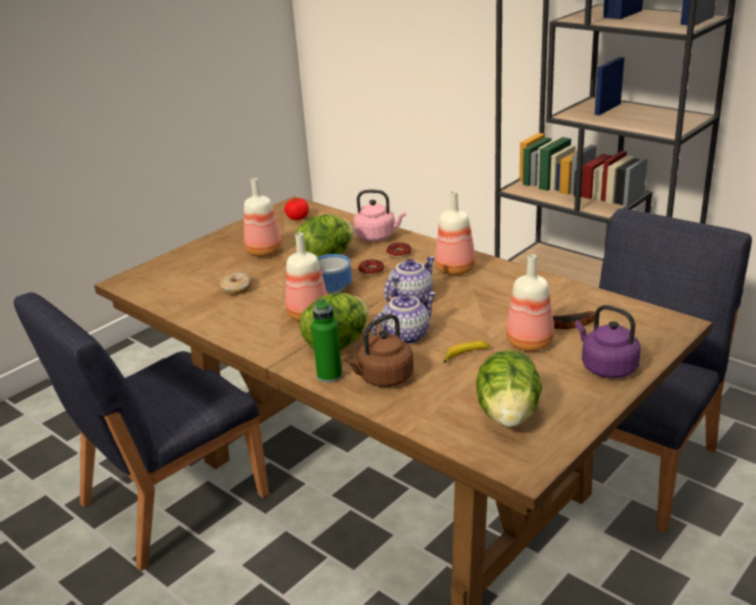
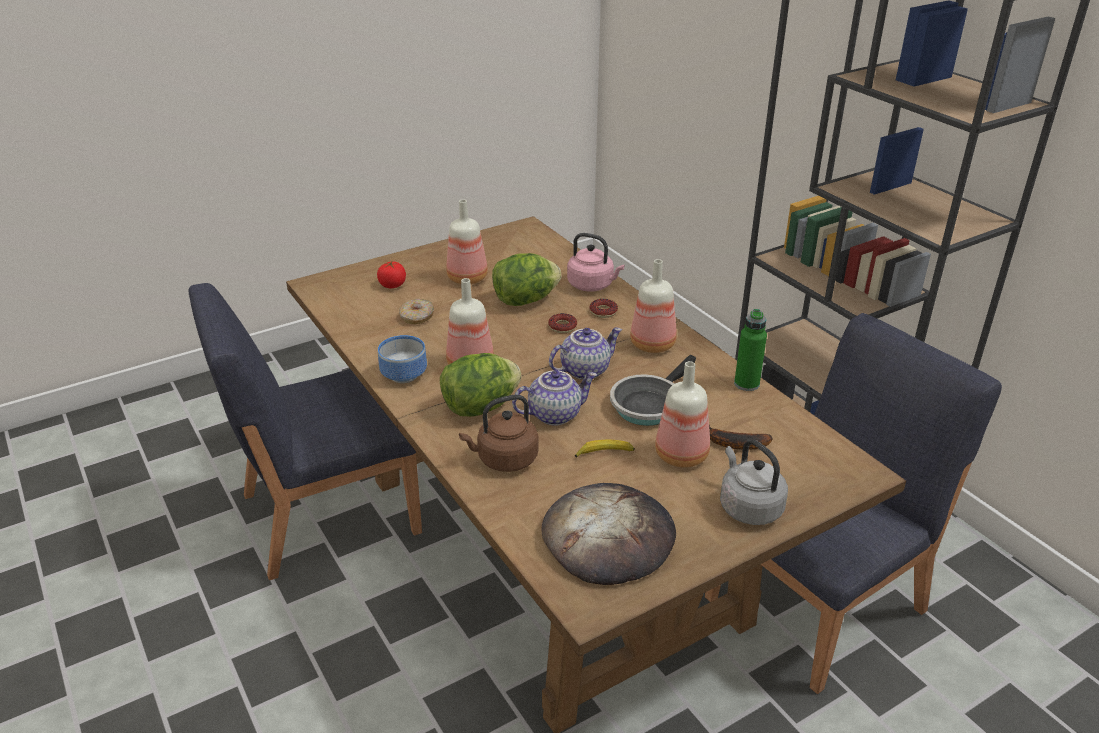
camera: 15 degrees right, 5 degrees up
tomato [284,198,309,220] -> tomato moved to [377,261,406,288]
green bottle [311,299,342,383] -> green bottle moved to [734,309,767,391]
bowl [317,254,352,294] -> bowl moved to [378,335,427,383]
lettuce [476,350,542,427] -> bread [541,483,676,585]
purple kettle [575,305,641,378] -> grey kettle [720,439,788,525]
none -> frying pan [610,355,696,426]

